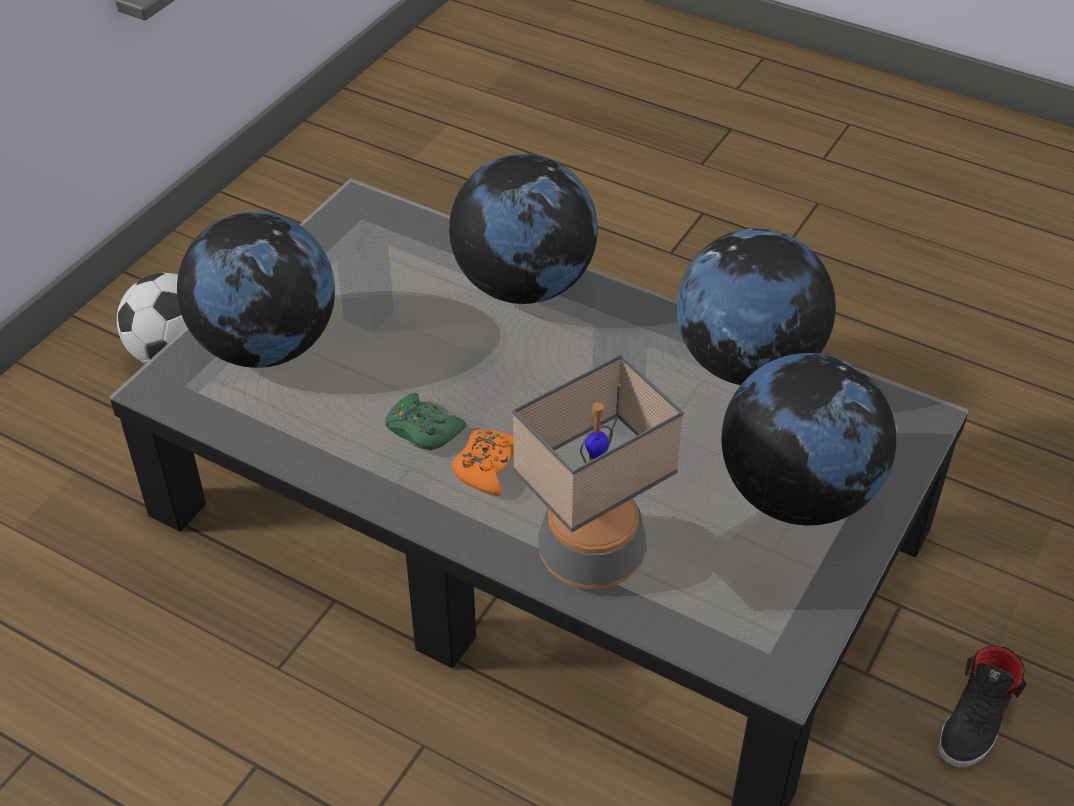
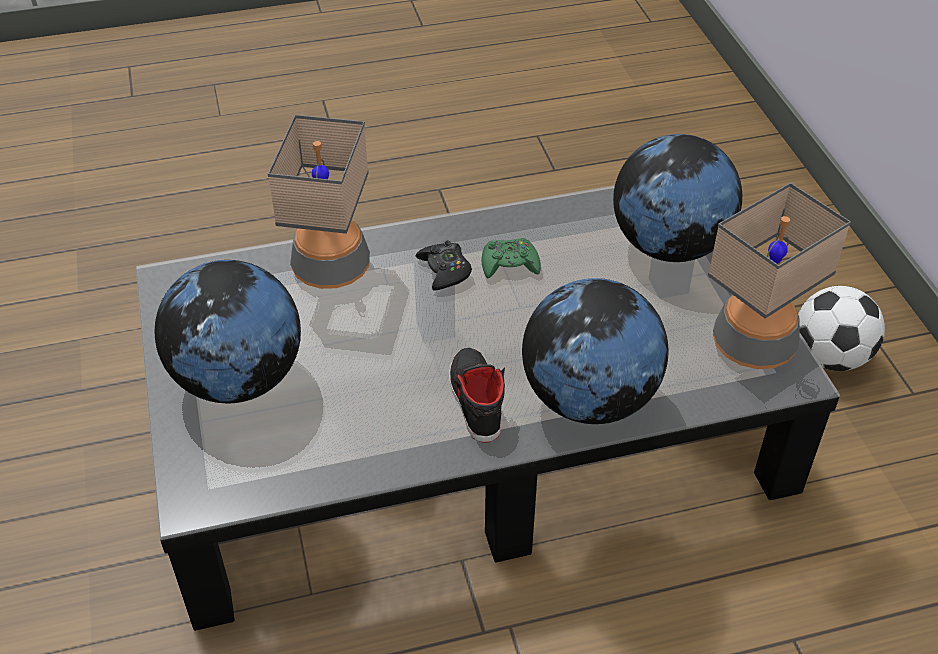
camera: 135 degrees right, 0 degrees up
orange game controller [452,429,514,496] -> black game controller [416,240,472,291]
globe [677,228,836,385] -> none
black shoe [938,646,1026,768] -> black shoe moved to [449,348,505,443]
none -> table lamp [708,182,851,369]

